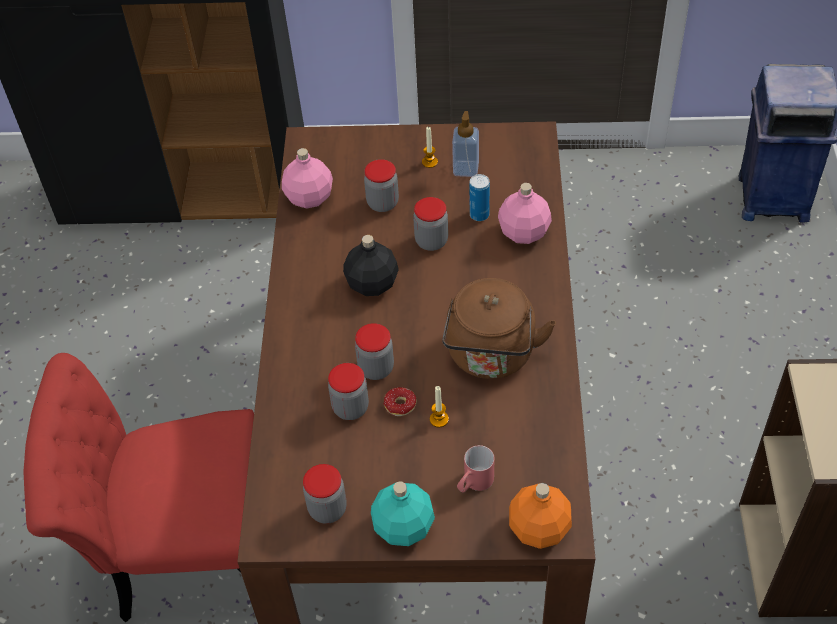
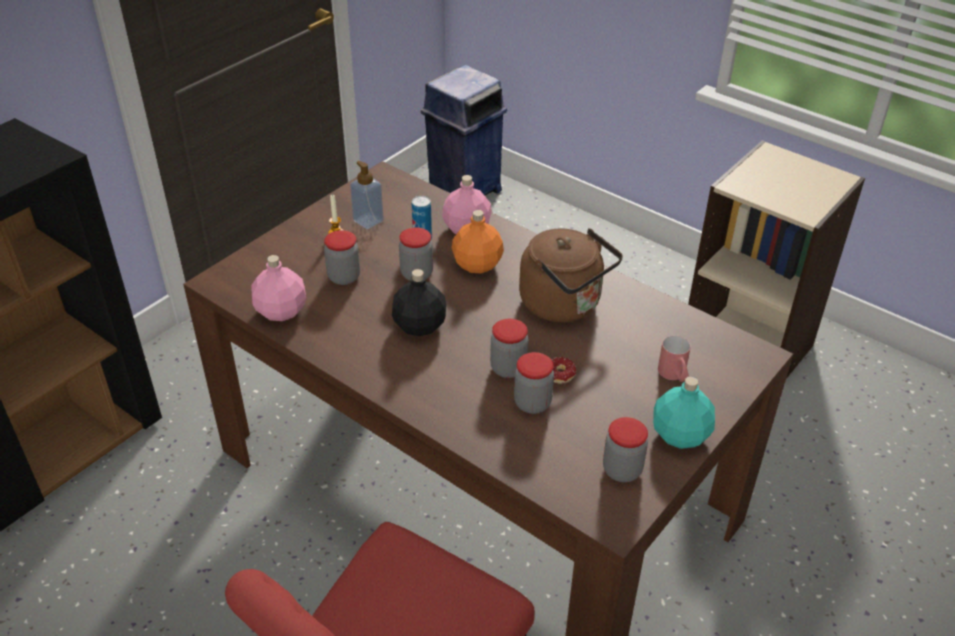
camera: 55 degrees left, 10 degrees down
candle [430,386,449,427] -> none
orange bottle [509,483,572,549] -> orange bottle moved to [452,210,504,273]

